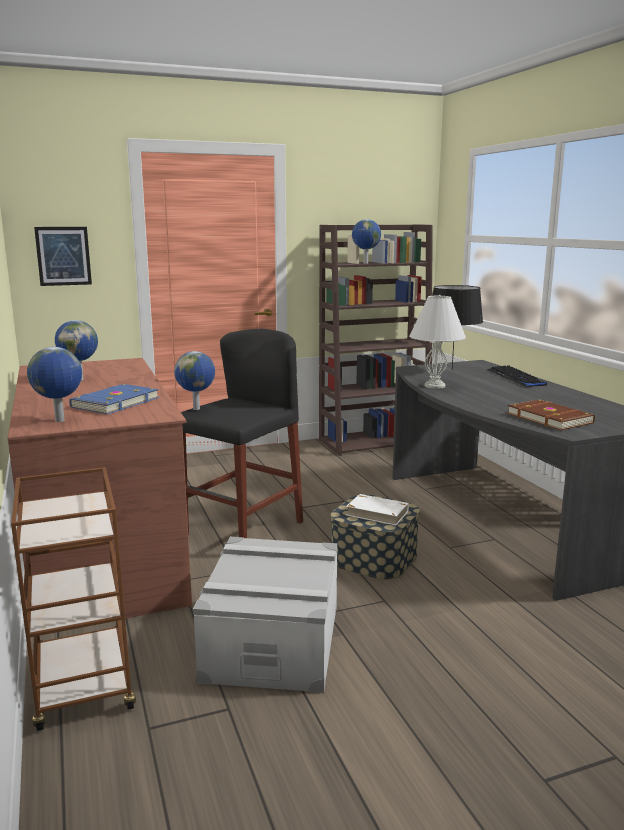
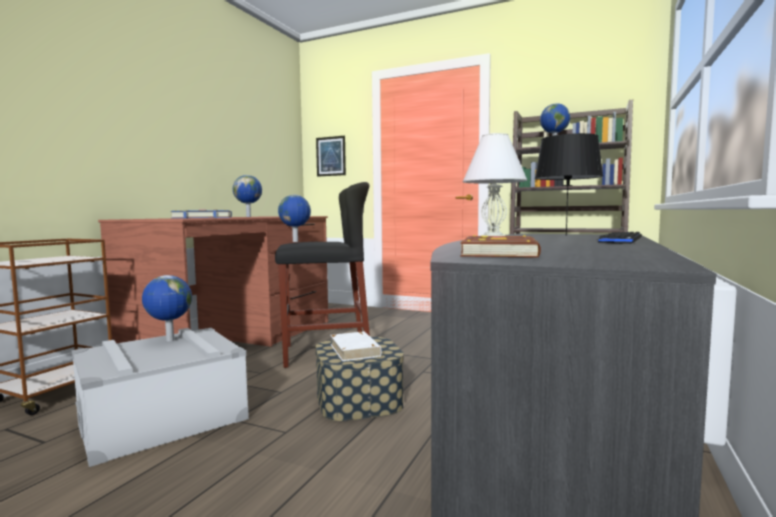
camera: 45 degrees right, 10 degrees down
globe [27,347,82,422] -> globe moved to [142,275,192,341]

